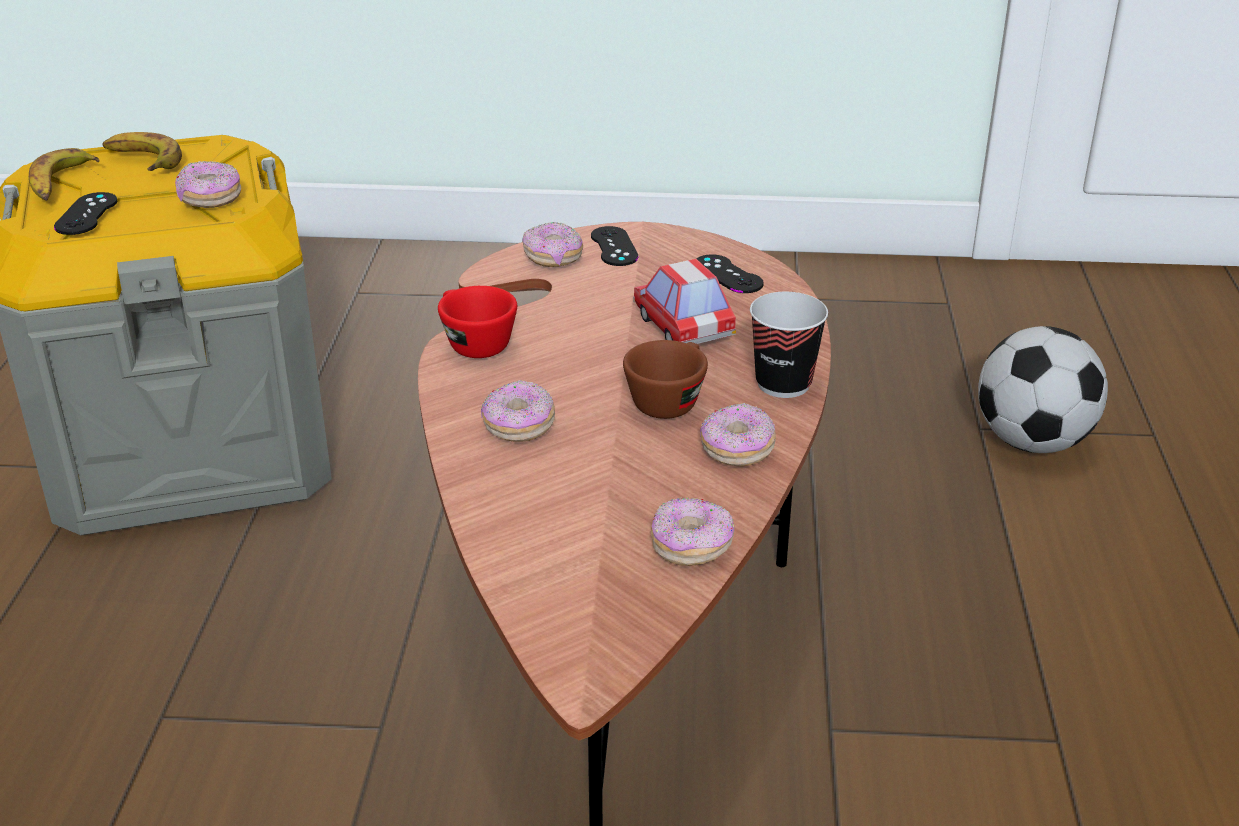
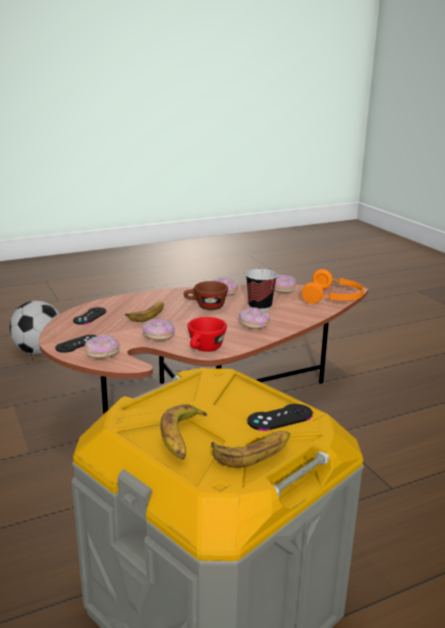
camera: 120 degrees left, 10 degrees down
donut [175,161,241,208] -> donut moved to [142,319,175,341]
toy car [633,259,736,344] -> banana [125,302,164,322]
cup [750,292,828,398] -> cup moved to [246,269,277,311]
none -> orange headphones [302,269,364,304]

